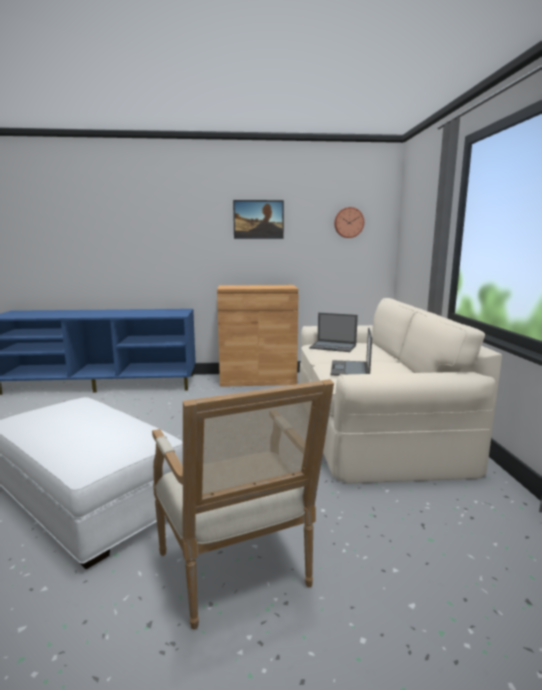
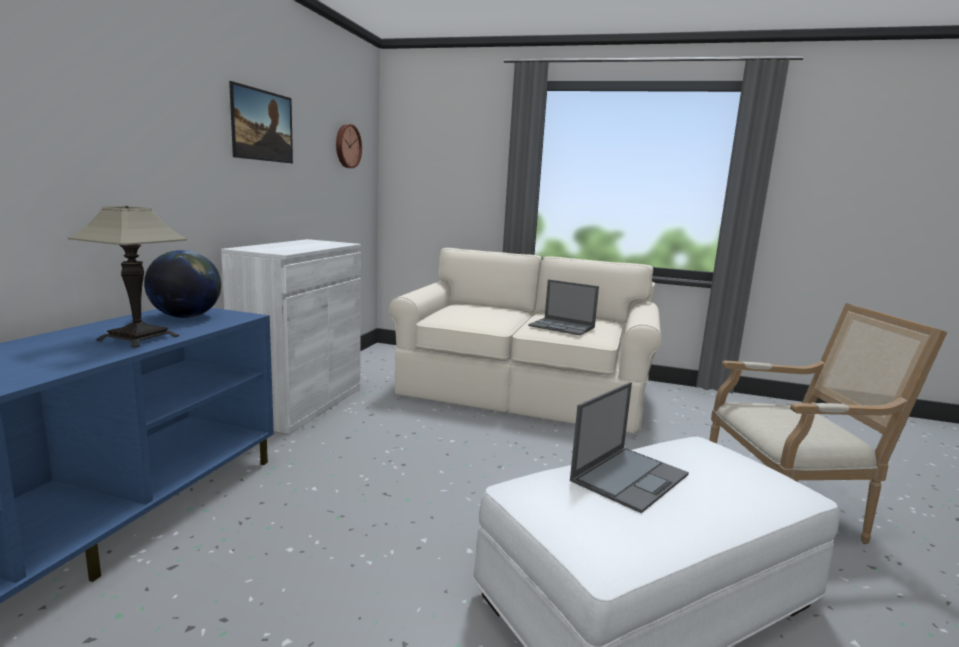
camera: 70 degrees left, 0 degrees up
brown cabinet [217,285,299,387] -> white cabinet [221,239,361,434]
laptop [309,313,358,352] -> laptop moved to [570,382,689,513]
none -> table lamp [68,206,187,348]
none -> globe [144,250,221,318]

